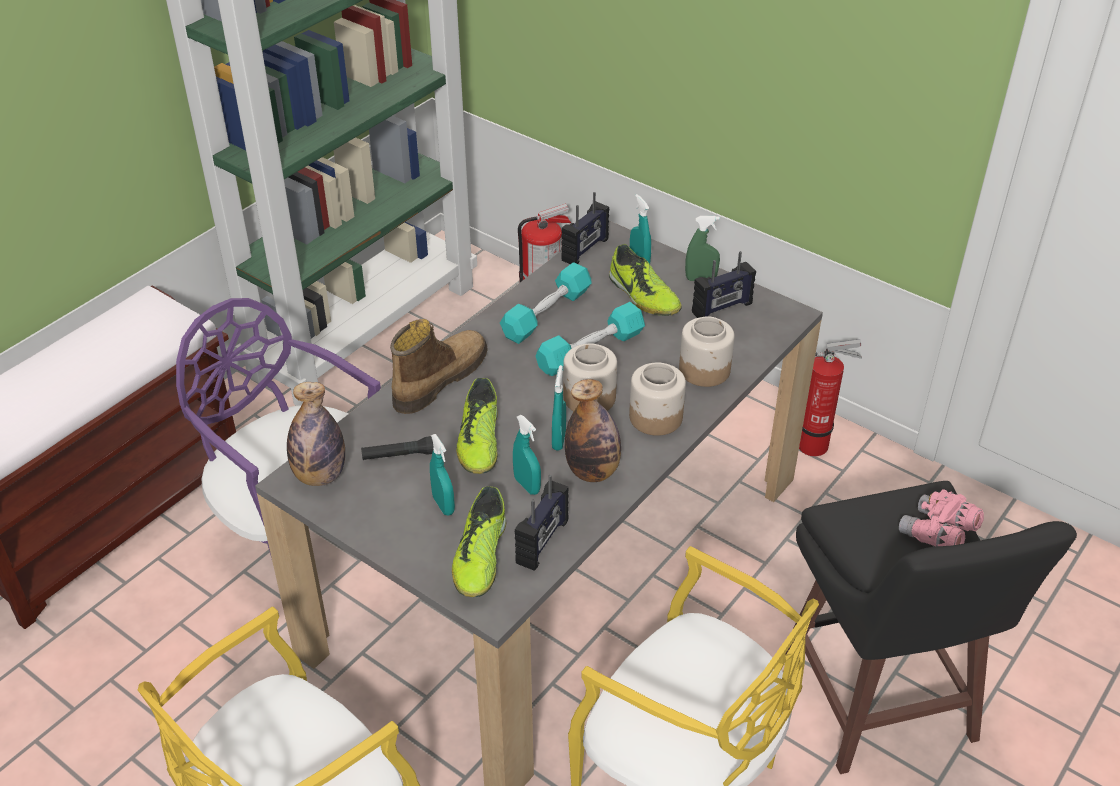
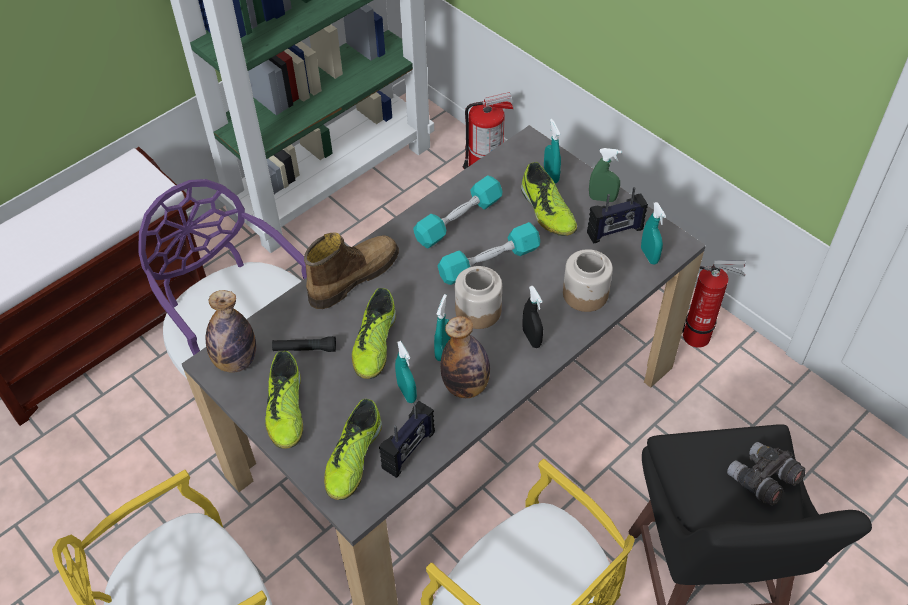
camera: 10 degrees right, 10 degrees up
turquoise spray bottle [430,434,455,516] -> turquoise spray bottle moved to [641,202,666,265]
radio [561,192,609,264] -> none
jar [629,362,686,436] -> black spray bottle [522,286,543,348]
pink binoculars [899,489,984,547] -> grey binoculars [727,442,805,505]
none -> shoe [265,351,303,449]

